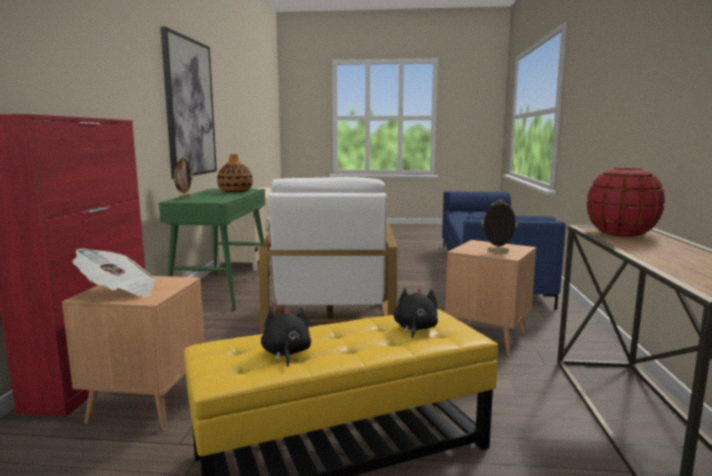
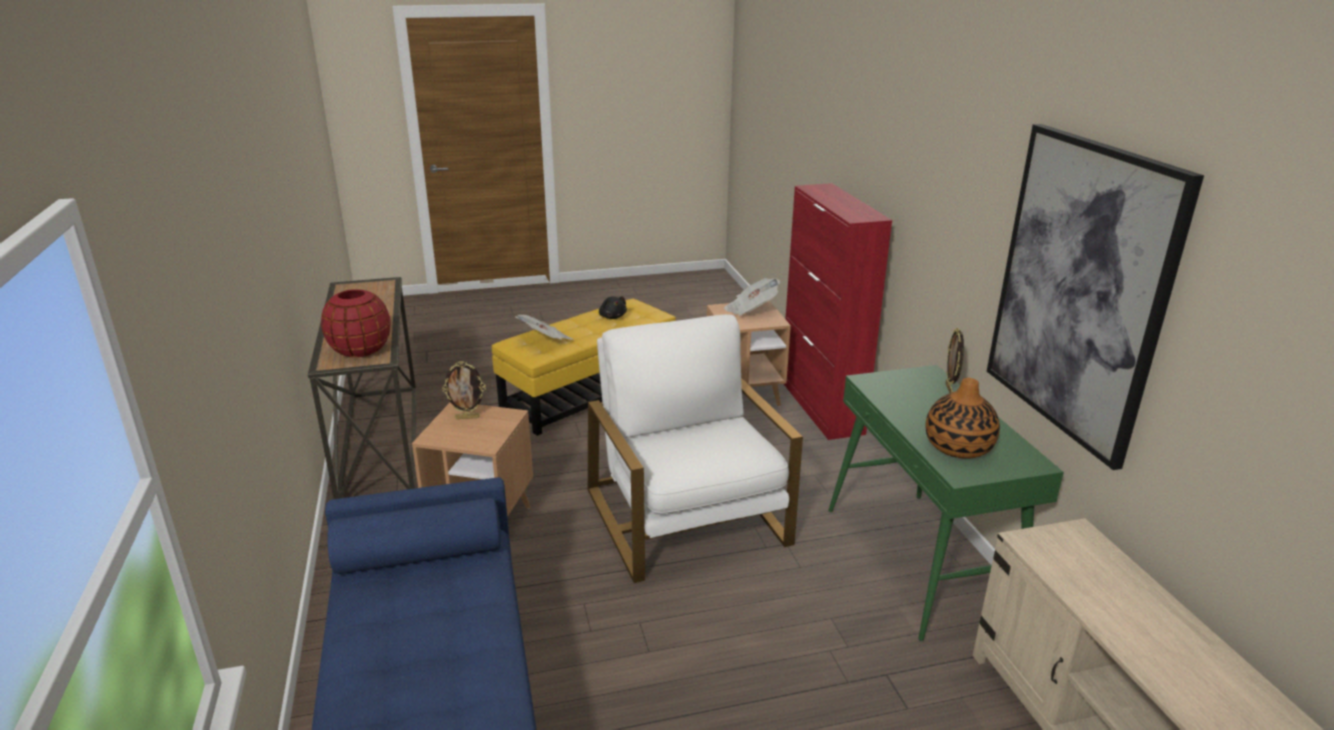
camera: 160 degrees right, 15 degrees up
black plush toy [394,288,438,339] -> newspaper [515,315,573,340]

